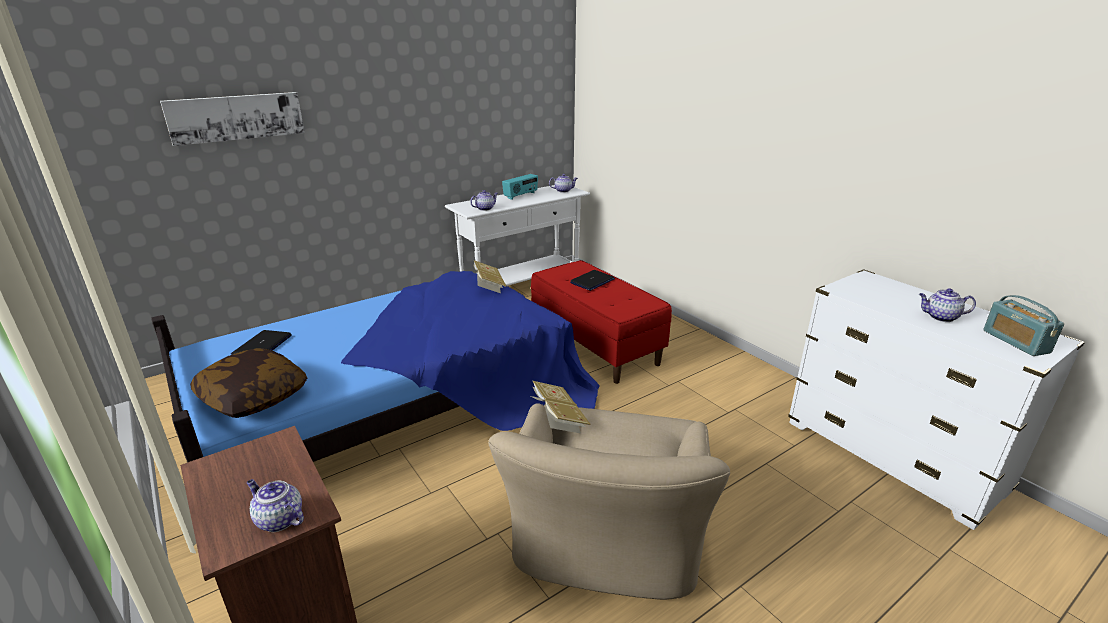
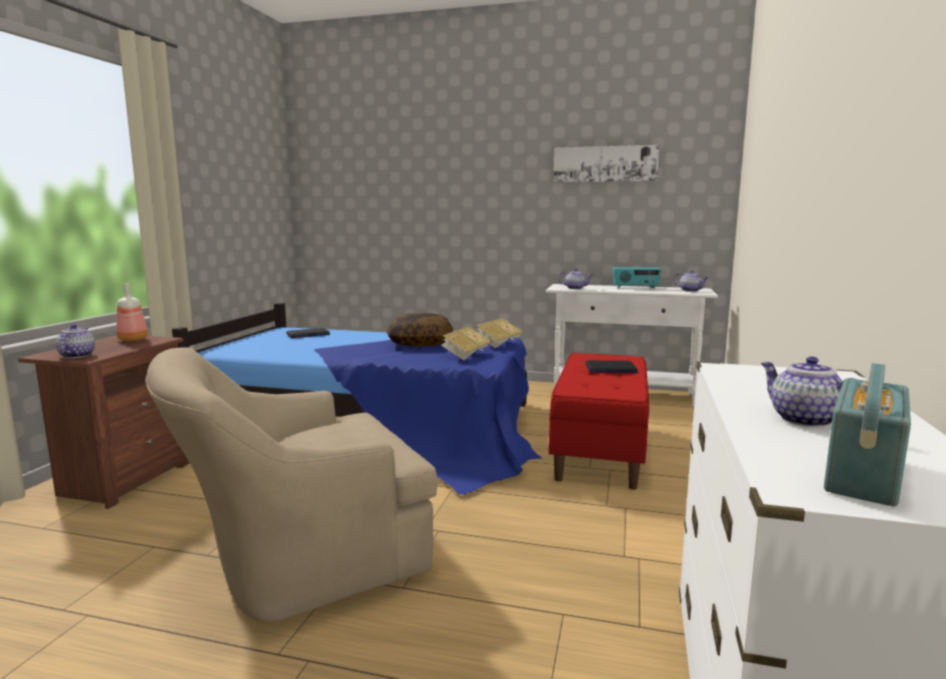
camera: 50 degrees right, 15 degrees down
picture [160,92,305,146] -> picture moved to [554,145,659,183]
pillow [190,348,307,418] -> pillow moved to [386,313,453,347]
book [531,381,591,433] -> book moved to [441,327,492,360]
none -> bottle [116,283,148,341]

